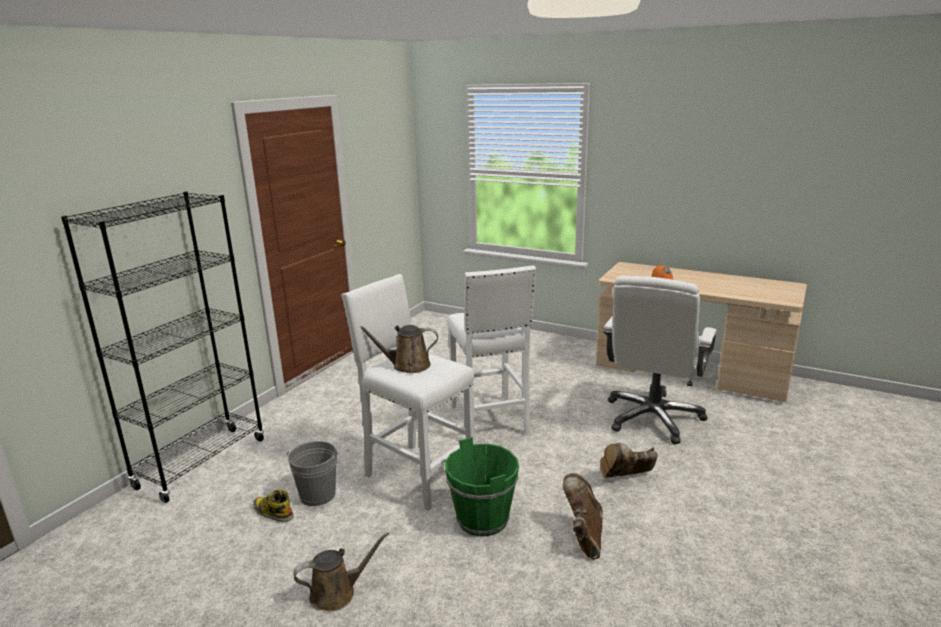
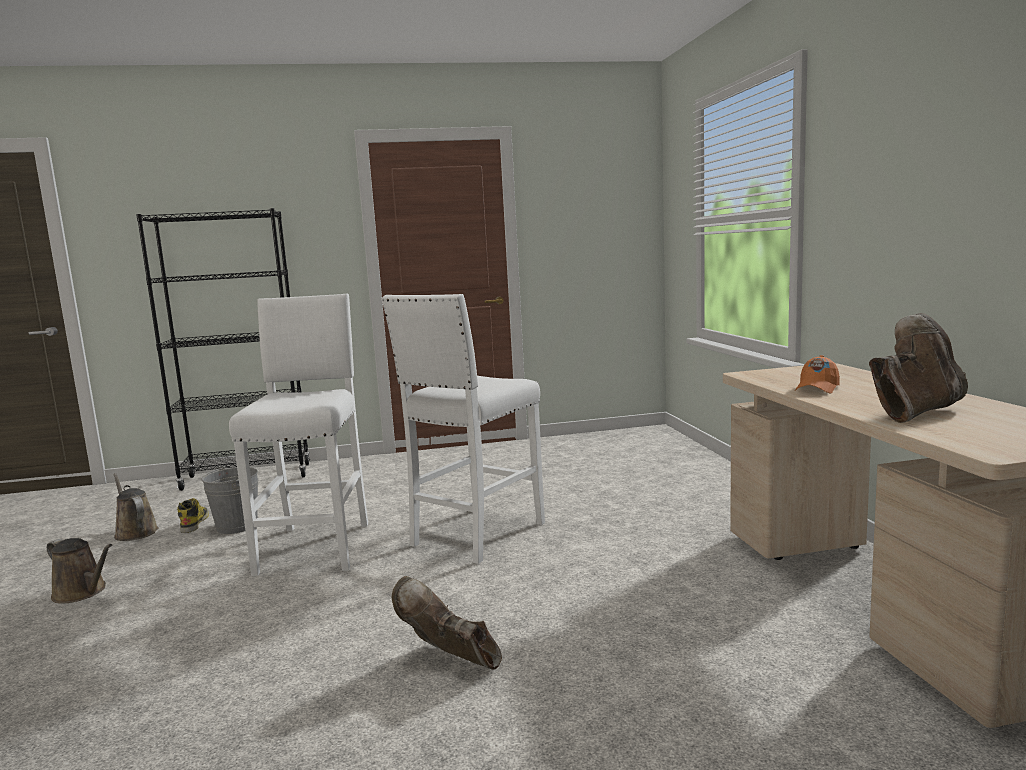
camera: 50 degrees right, 10 degrees down
brown watering can [361,325,438,373] -> brown watering can moved to [113,473,159,541]
green bucket [445,437,519,537] -> none
brown boot [563,473,603,559] -> brown boot moved to [869,313,968,423]
white office chair [603,276,717,444] -> none

